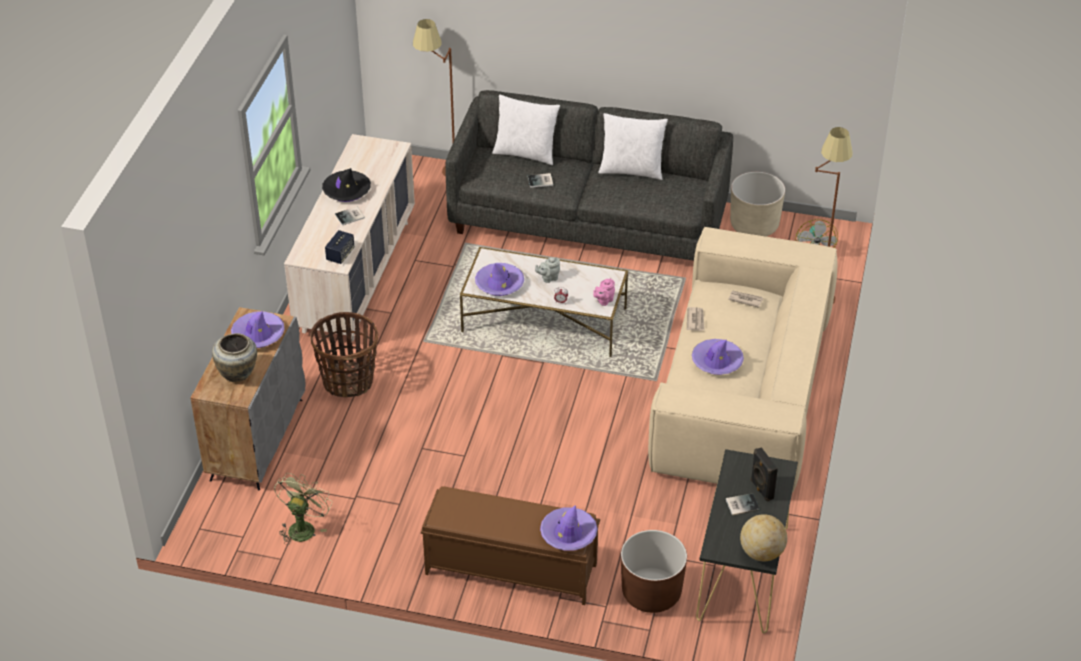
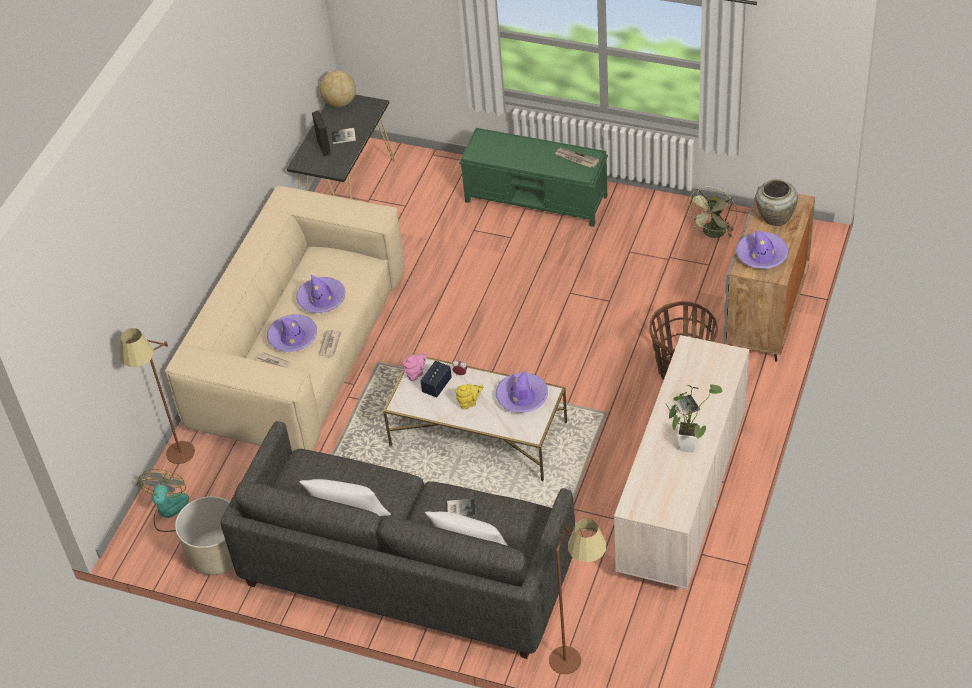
camera: 170 degrees left, 5 degrees up
black hat [322,168,371,202] -> potted plant [668,384,723,452]
speaker [325,230,354,264] -> speaker moved to [420,361,452,397]
brown bench [421,486,600,605] -> green bench [459,128,608,227]
grey teapot [535,257,560,283] -> yellow teapot [456,384,483,410]
purple hat [540,505,598,550] -> purple hat moved to [267,315,317,352]
brown planter [621,530,687,613] -> none
none -> newspaper [554,148,599,168]

